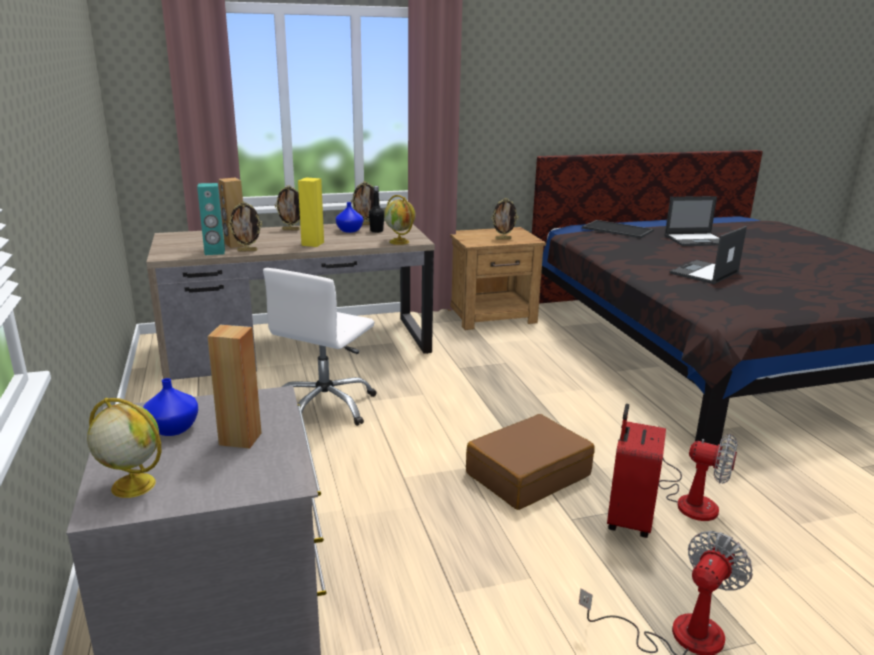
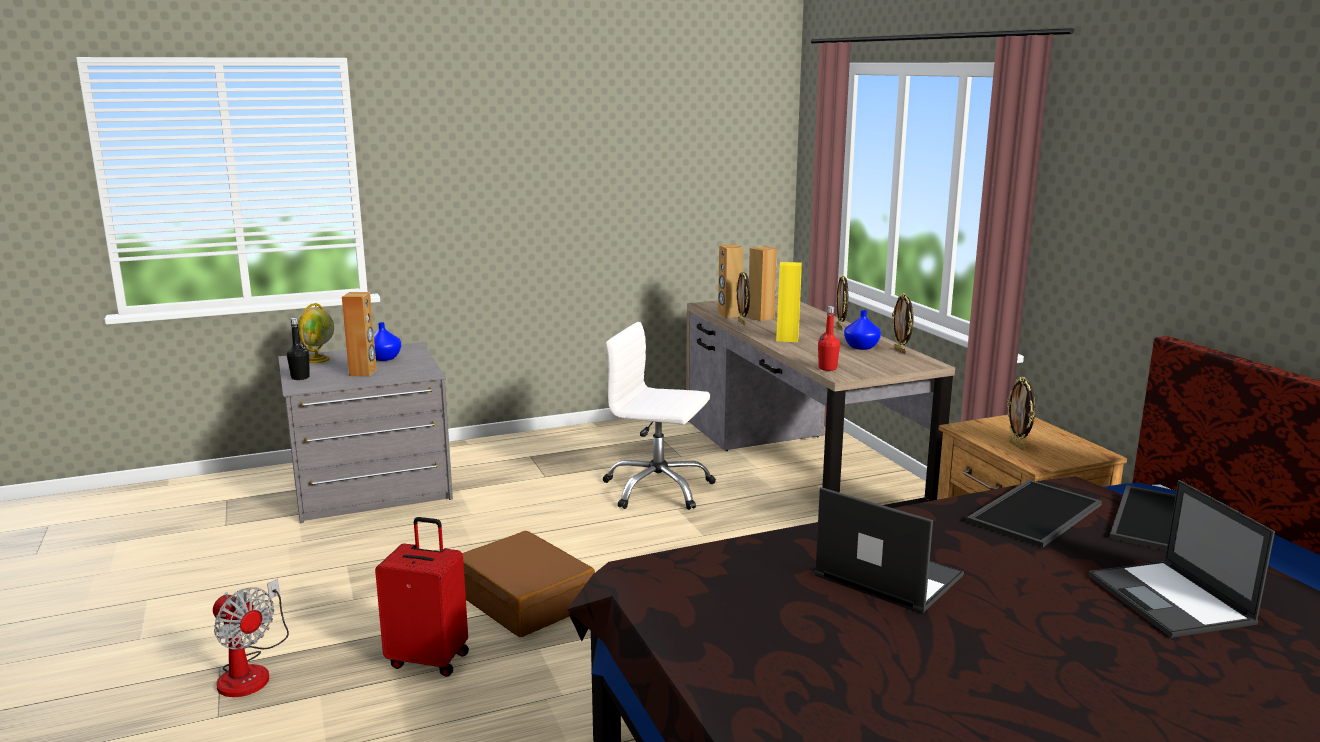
camera: 85 degrees right, 5 degrees down
turquoise speaker [197,183,225,255] -> brown speaker [718,244,743,318]
black bottle [369,186,384,233] -> black bottle moved to [287,318,310,380]
globe [384,195,415,245] -> red bottle [818,306,840,371]
fan [659,434,738,521] -> none
none -> tray [966,480,1102,548]

